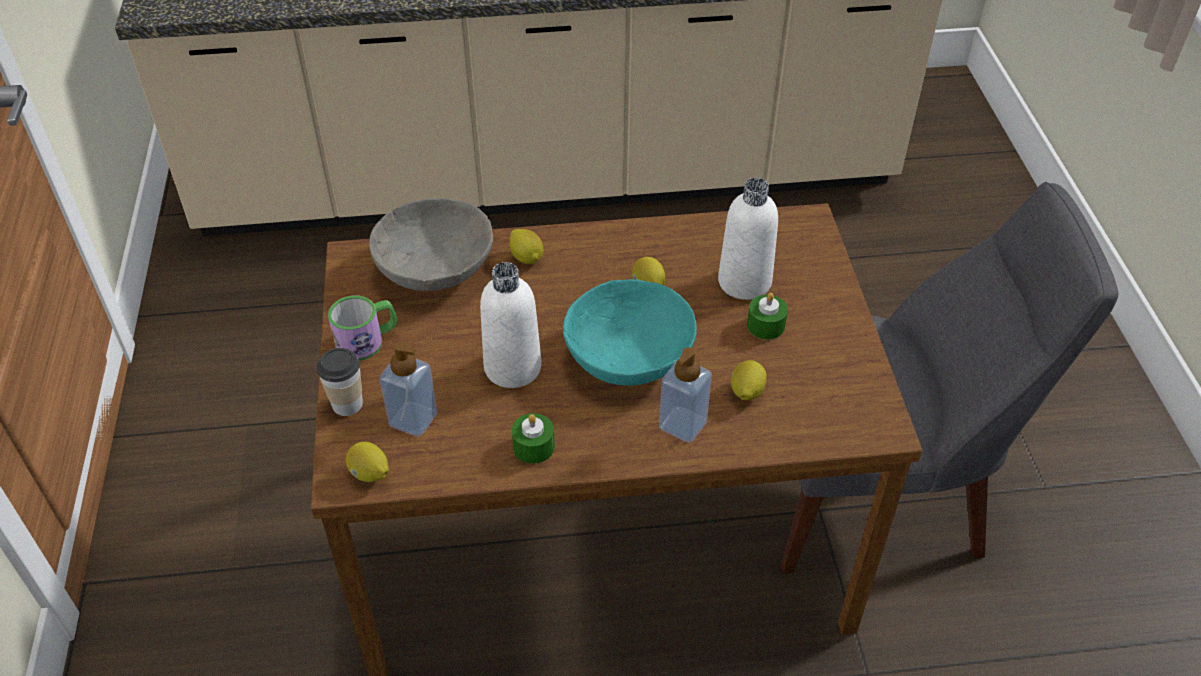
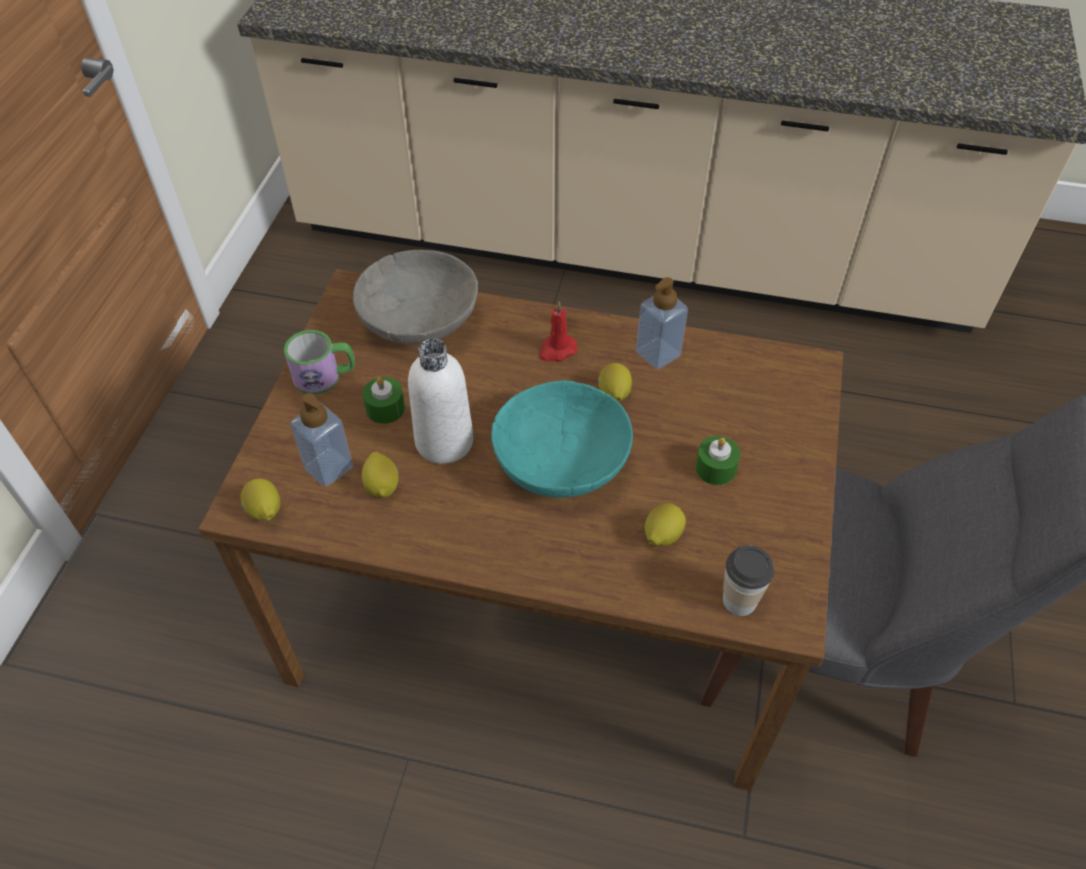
camera: 20 degrees right, 5 degrees up
cup [317,348,363,416] -> cup moved to [723,545,774,616]
lemon [510,229,543,264] -> lemon moved to [362,452,398,497]
green candle [512,413,555,464] -> green candle moved to [362,377,405,424]
soap dispenser [659,347,712,443] -> soap dispenser moved to [636,277,688,369]
white bottle [718,178,778,300] -> none
none -> red candle [539,302,577,362]

